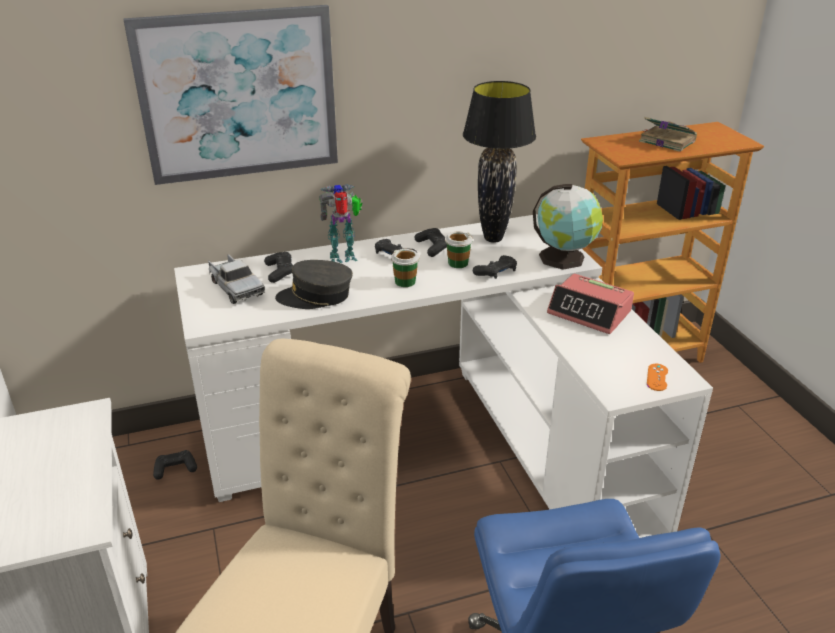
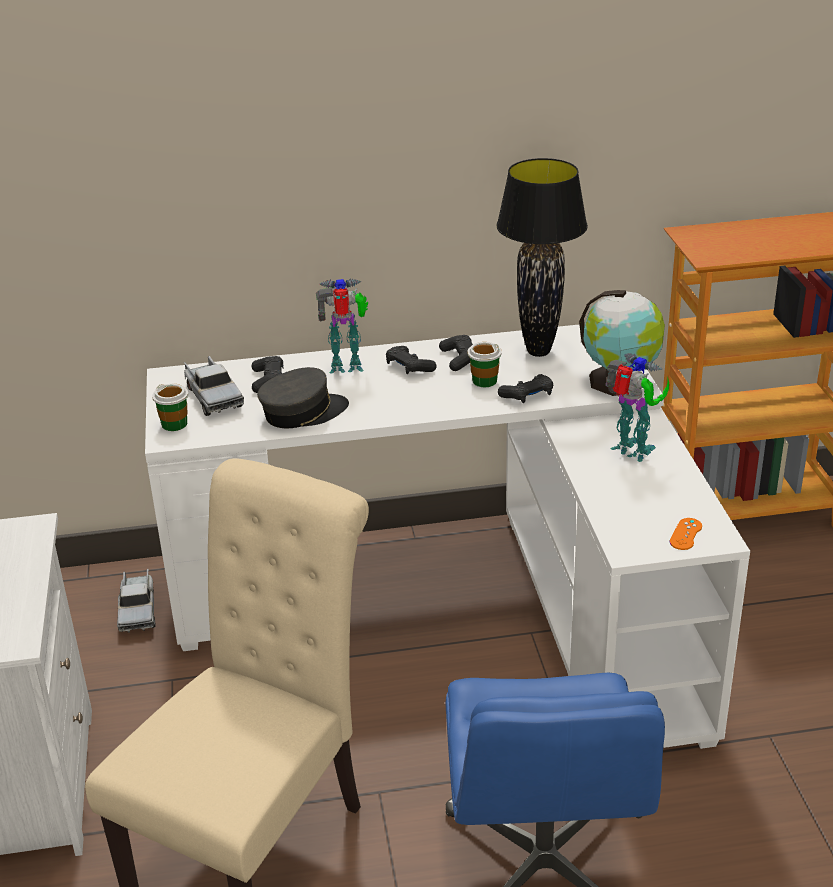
camera: 10 degrees right, 0 degrees up
picture [123,5,338,185] -> none
black game controller [153,450,197,480] -> toy truck [117,569,156,633]
grey cap [275,260,353,309] -> grey cap turned 150 degrees clockwise [257,367,349,428]
cup [391,249,420,287] -> cup moved to [152,384,188,431]
alarm clock [547,273,634,334] -> toy robot [606,353,669,462]
book [639,117,697,152] -> none

